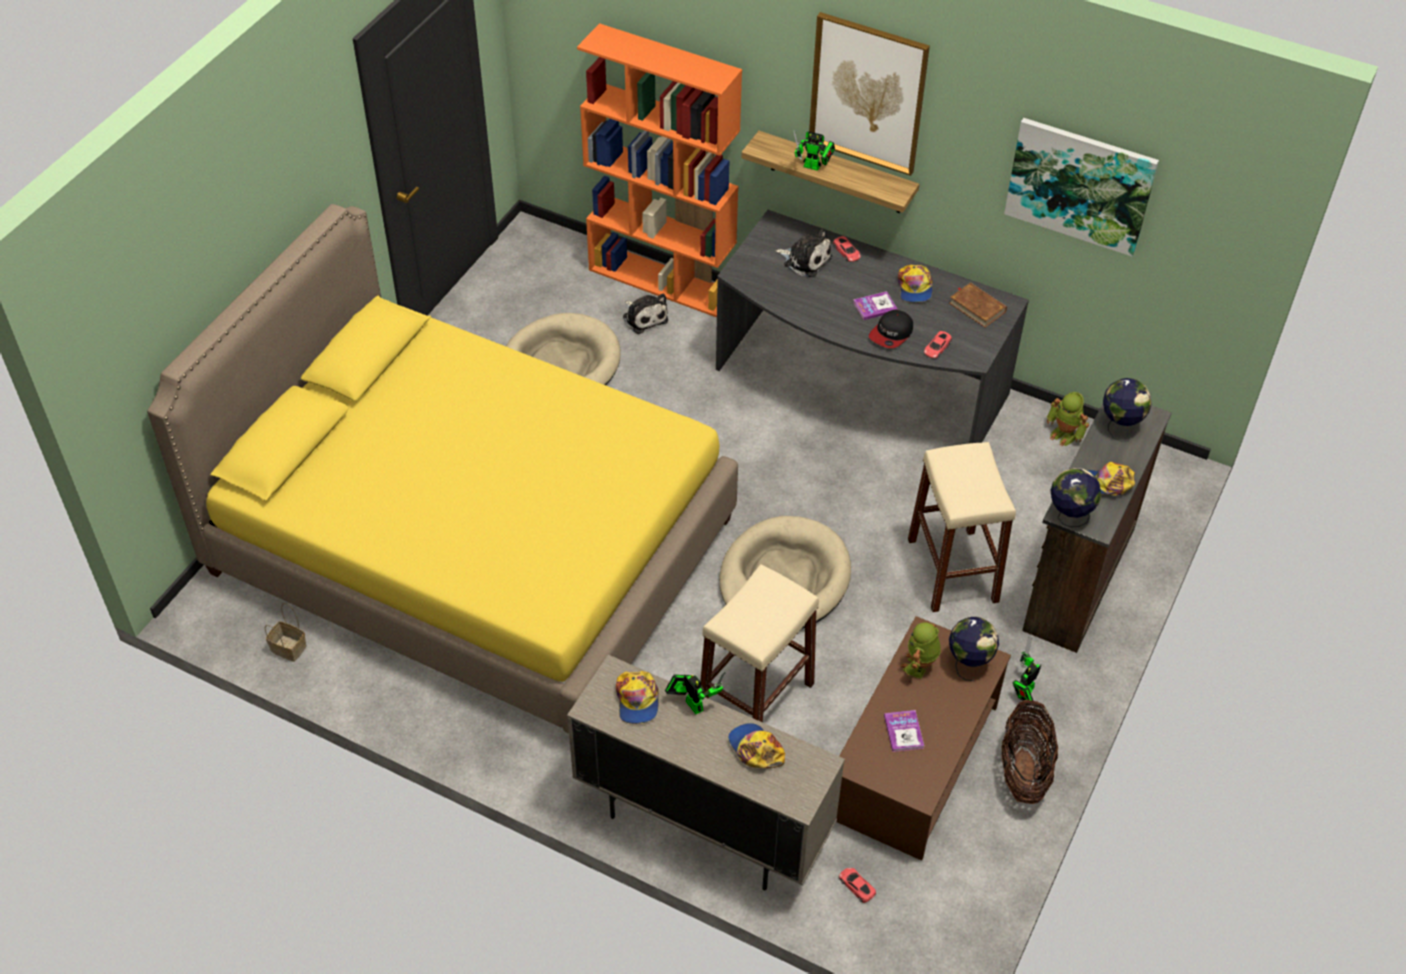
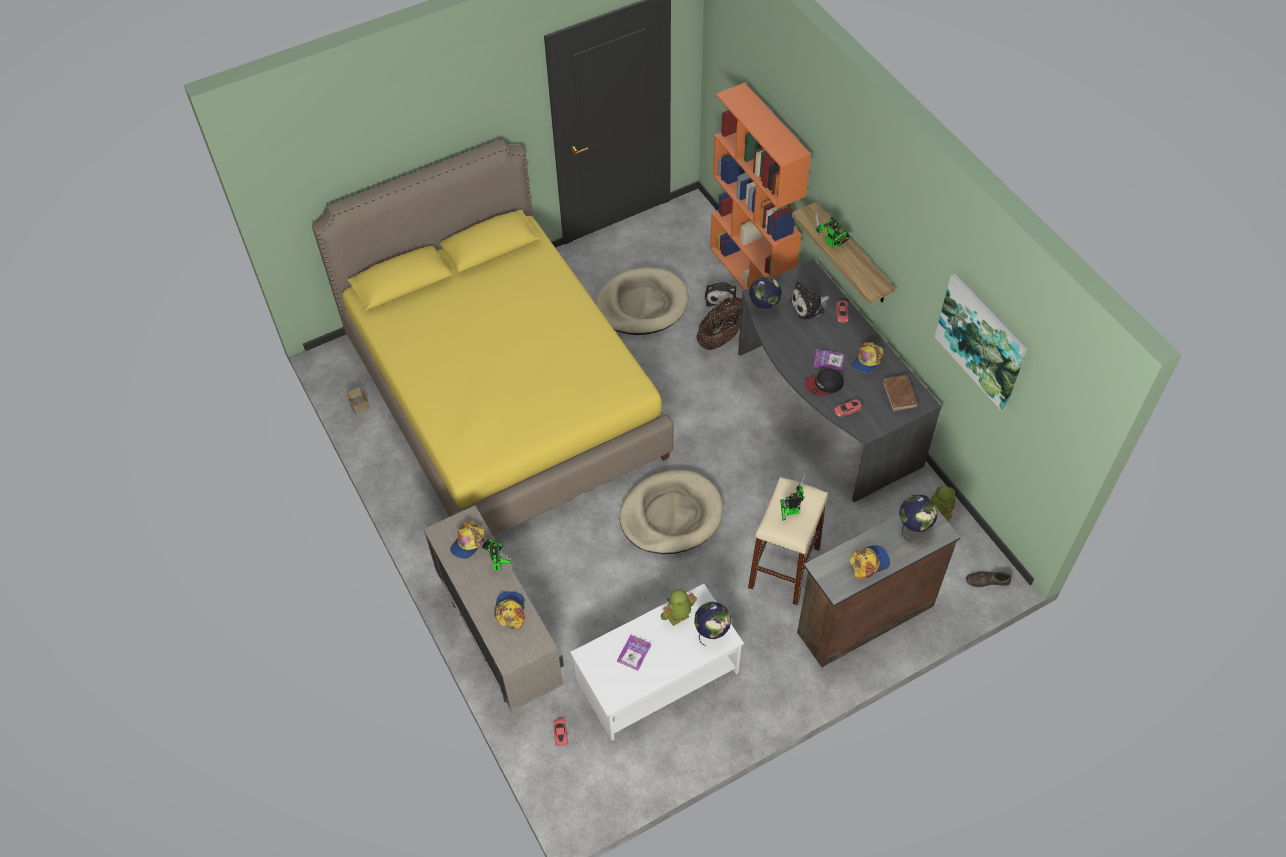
camera: 35 degrees right, 5 degrees up
beige stool [700,564,819,722] -> none
plush toy [775,228,832,277] -> plush toy turned 90 degrees clockwise [789,281,830,320]
picture [809,12,930,176] -> none
brown coffee table [836,616,1011,861] -> white coffee table [570,584,744,741]
basket [1001,700,1058,804] -> basket moved to [696,297,742,350]
toy robot [1012,635,1041,701] -> toy robot moved to [780,473,806,521]
globe [1050,468,1101,527] -> globe moved to [749,276,782,317]
cap [1087,462,1135,496] -> cap turned 120 degrees clockwise [850,545,890,579]
none -> brown shoe [966,572,1011,588]

